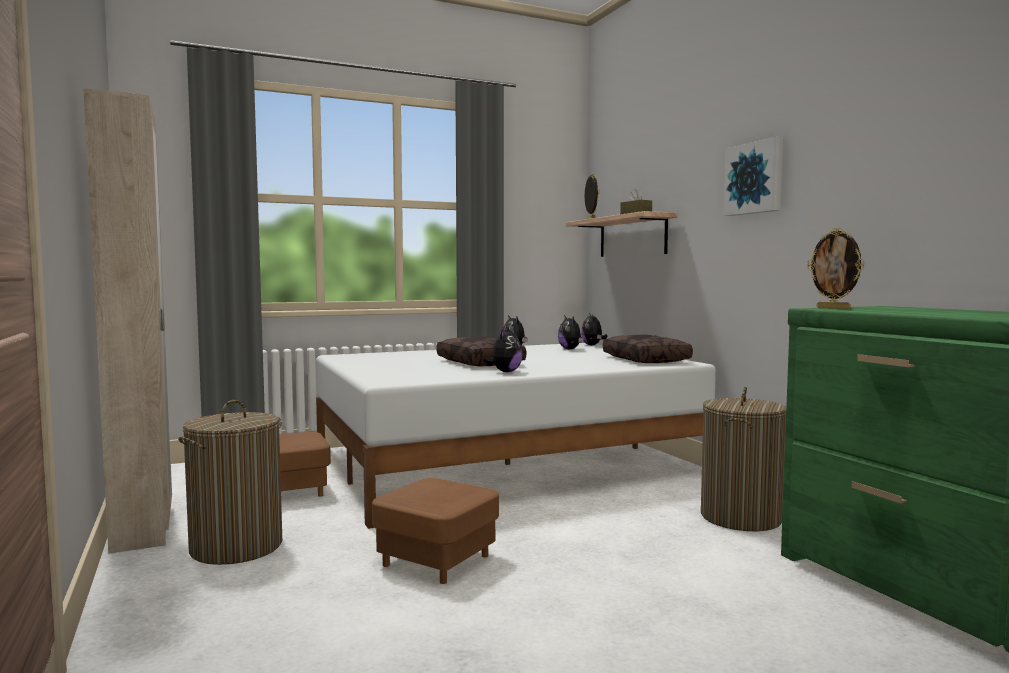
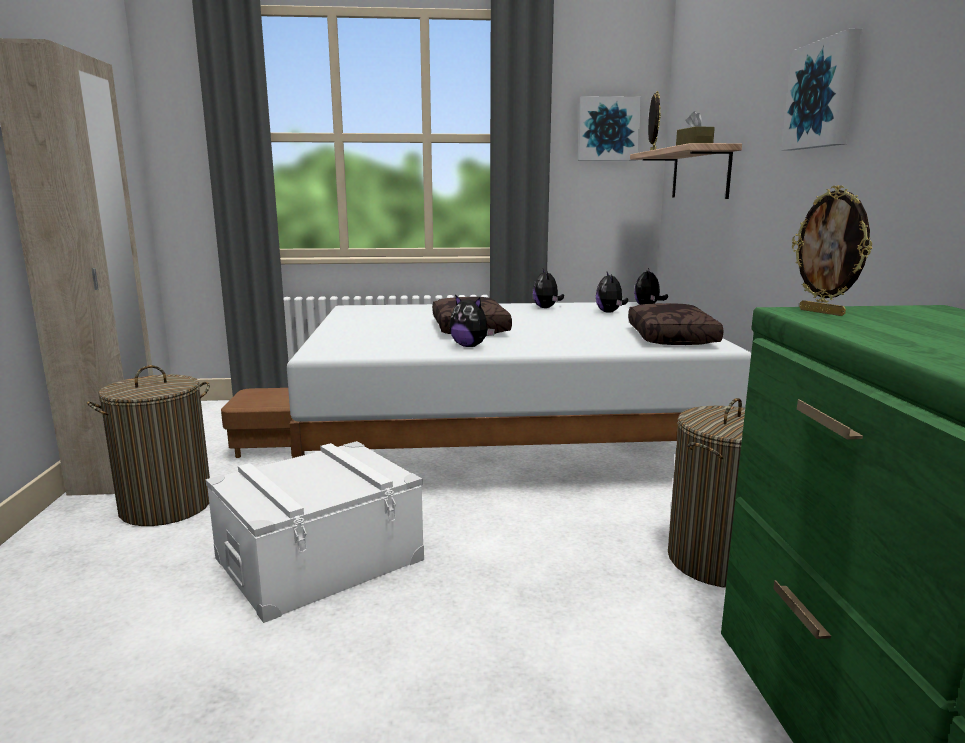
camera: 20 degrees right, 10 degrees up
brown ottoman [372,478,499,584] -> white storage box [205,441,424,623]
plush toy [483,328,523,372] -> plush toy turned 75 degrees clockwise [450,295,495,347]
none -> picture [578,96,641,161]

